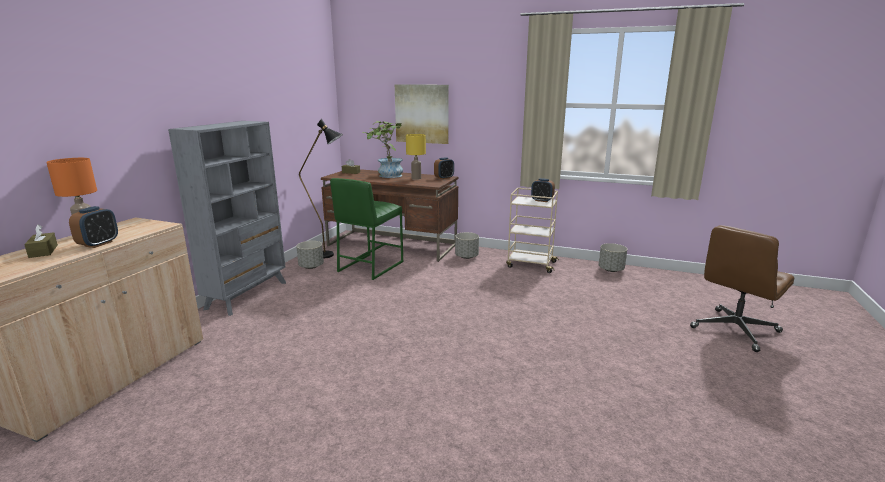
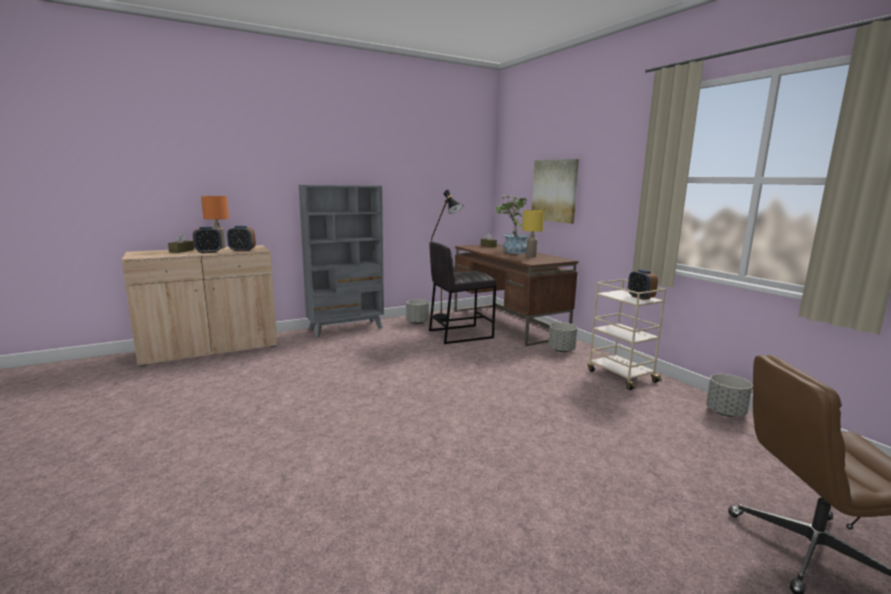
camera: 40 degrees right, 5 degrees down
green stool [330,178,403,280] -> grey stool [429,242,496,344]
alarm clock [434,157,454,179] -> alarm clock moved to [227,226,256,252]

